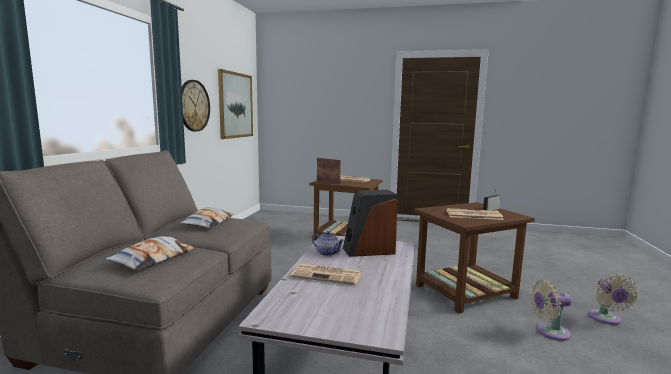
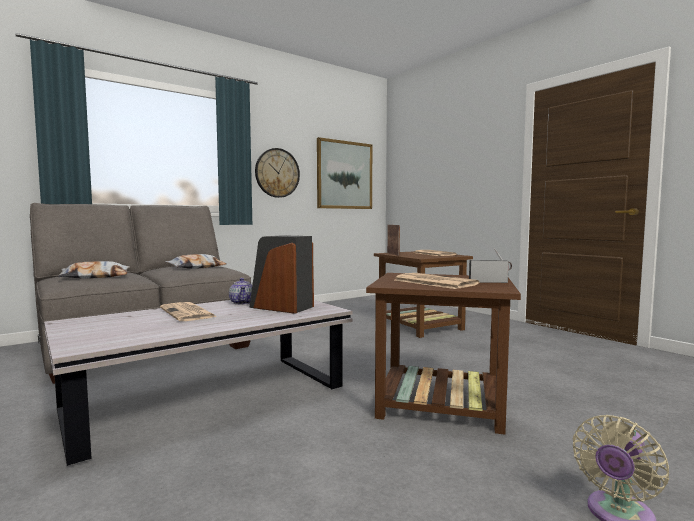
camera: 40 degrees right, 5 degrees down
beige fan [530,280,572,341] -> none

